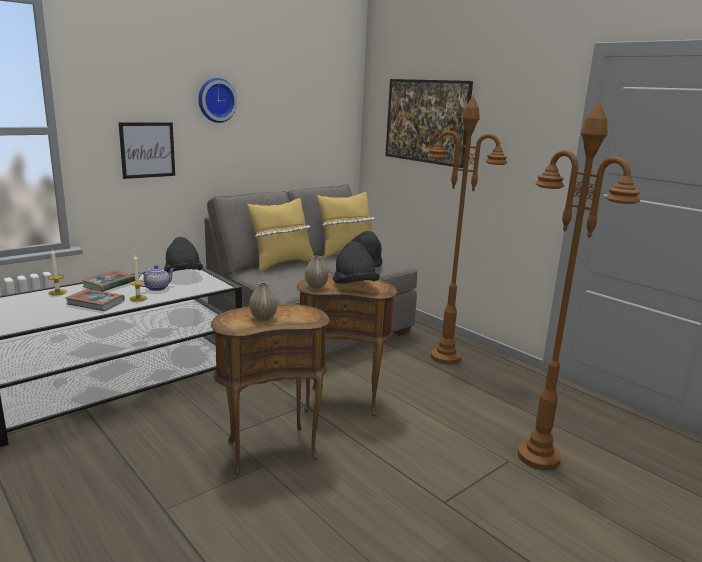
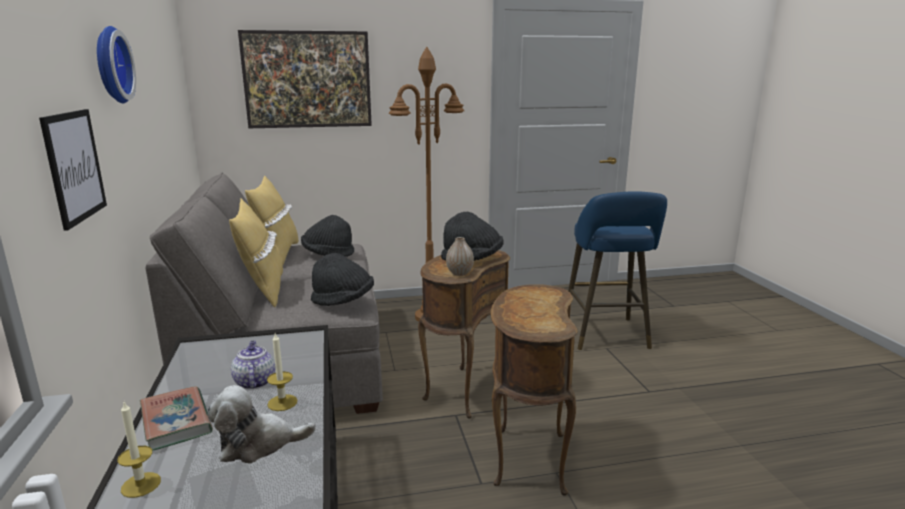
camera: 60 degrees left, 0 degrees up
book [65,289,125,311] -> plush toy [207,385,316,464]
black hat [164,237,203,273] -> black hat moved to [311,253,374,306]
vase [249,282,277,321] -> none
brown floor lamp [518,102,640,470] -> blue stool [568,191,667,350]

